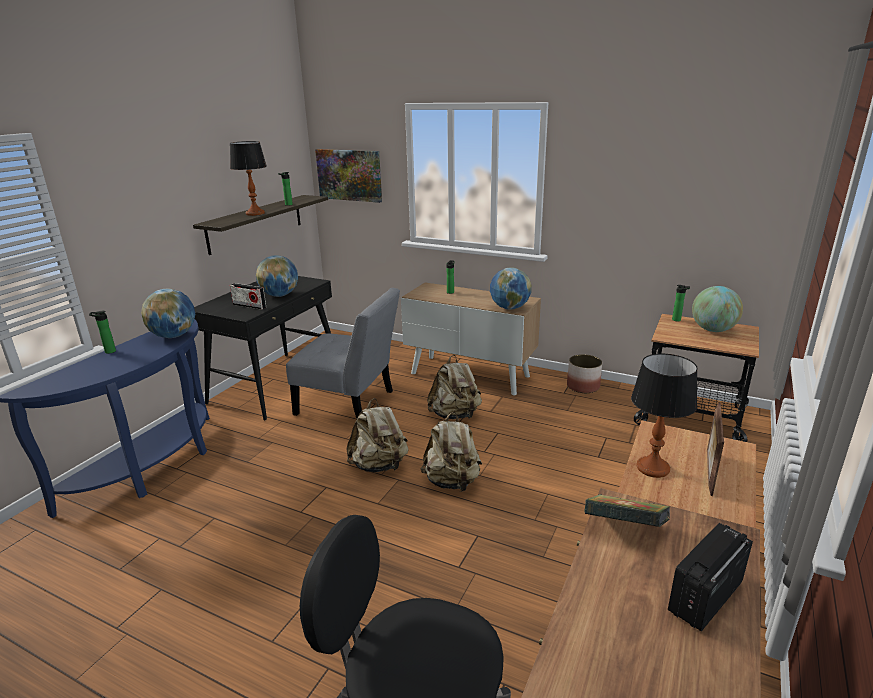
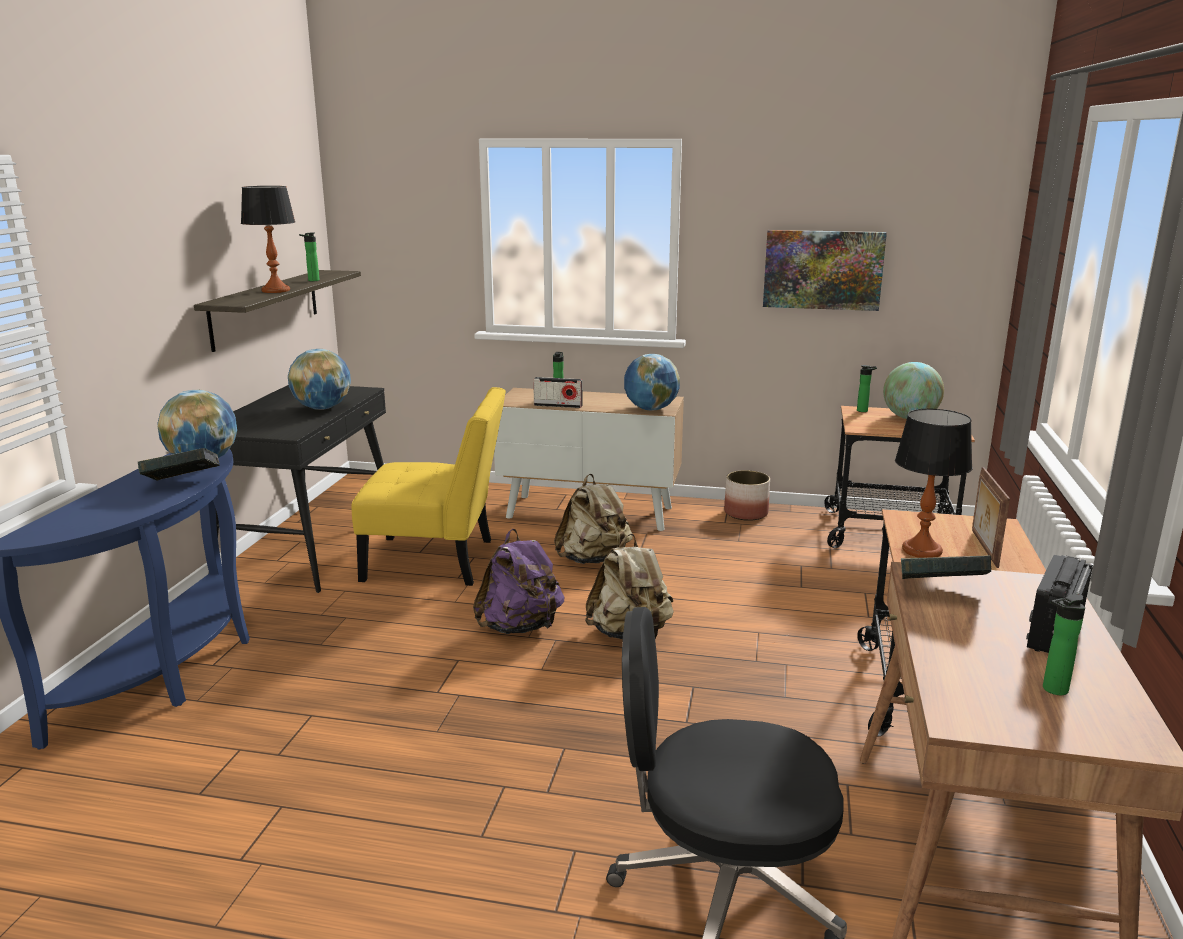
camera: 15 degrees left, 5 degrees down
bottle [89,311,116,354] -> bottle moved to [1043,594,1085,695]
radio [230,283,266,310] -> radio moved to [533,377,582,408]
grey chair [286,288,400,419] -> yellow chair [351,387,506,586]
picture [315,149,382,203] -> picture moved to [763,230,887,311]
beige backpack [346,398,409,472] -> purple backpack [473,529,564,634]
none -> book [138,448,220,481]

